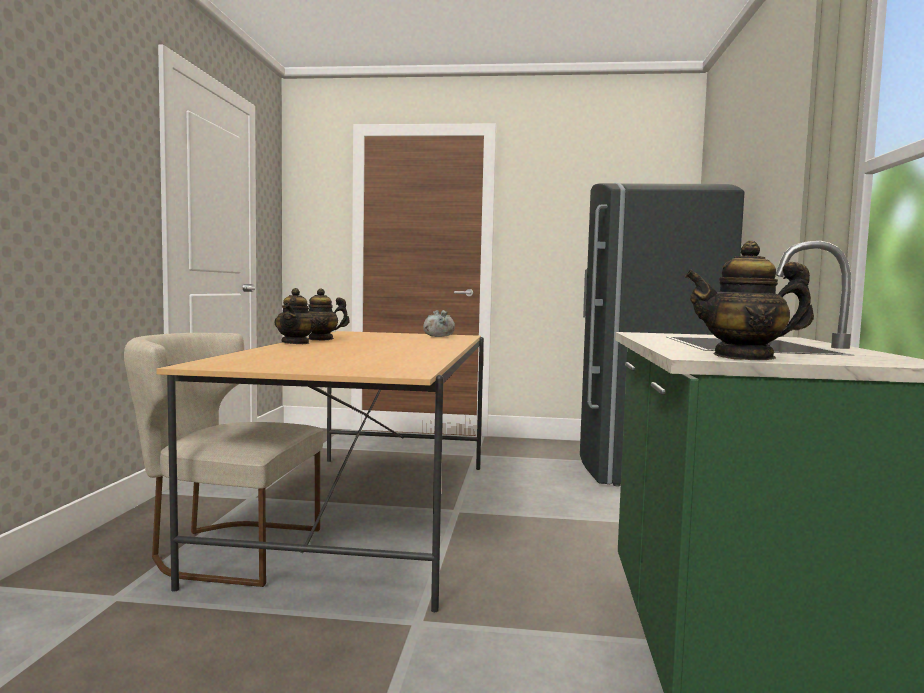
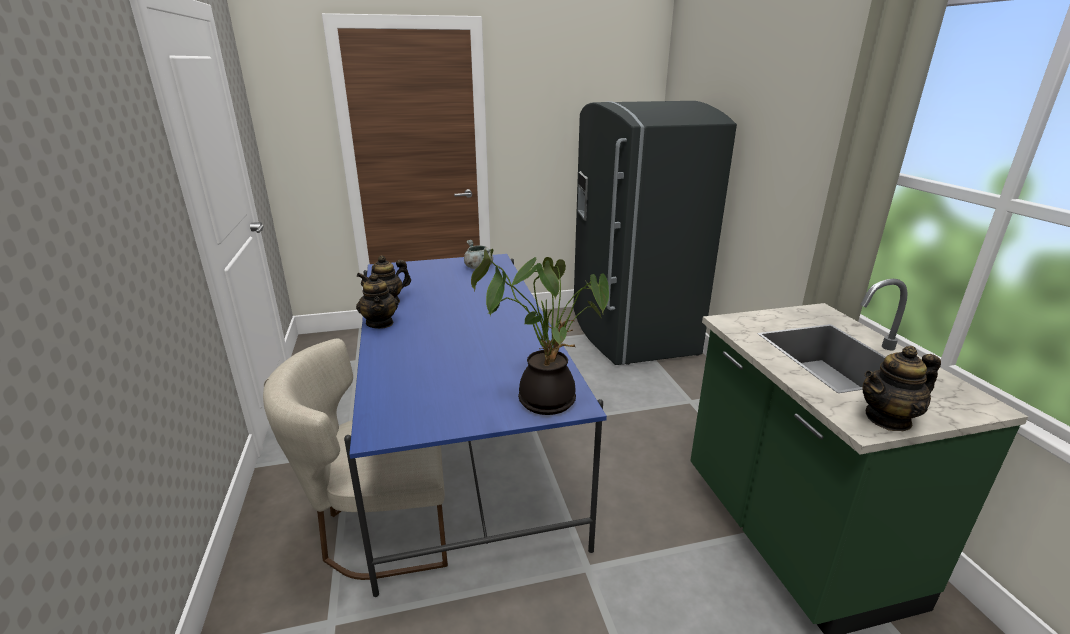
camera: 20 degrees left, 20 degrees up
beige dining table [156,331,484,612] -> blue dining table [344,254,607,597]
none -> potted plant [471,249,609,415]

